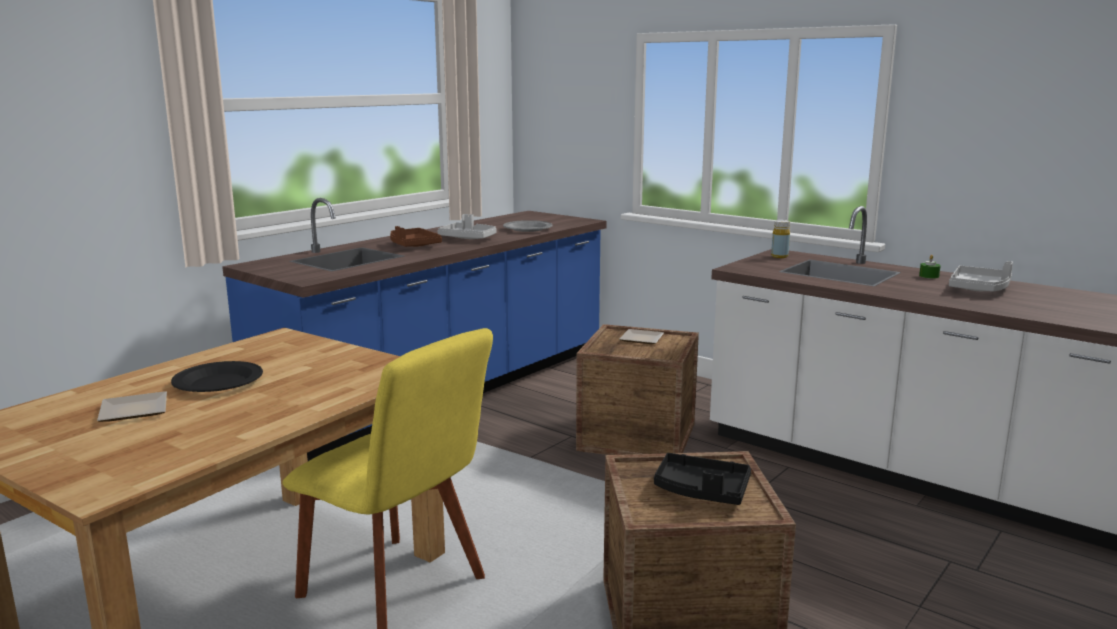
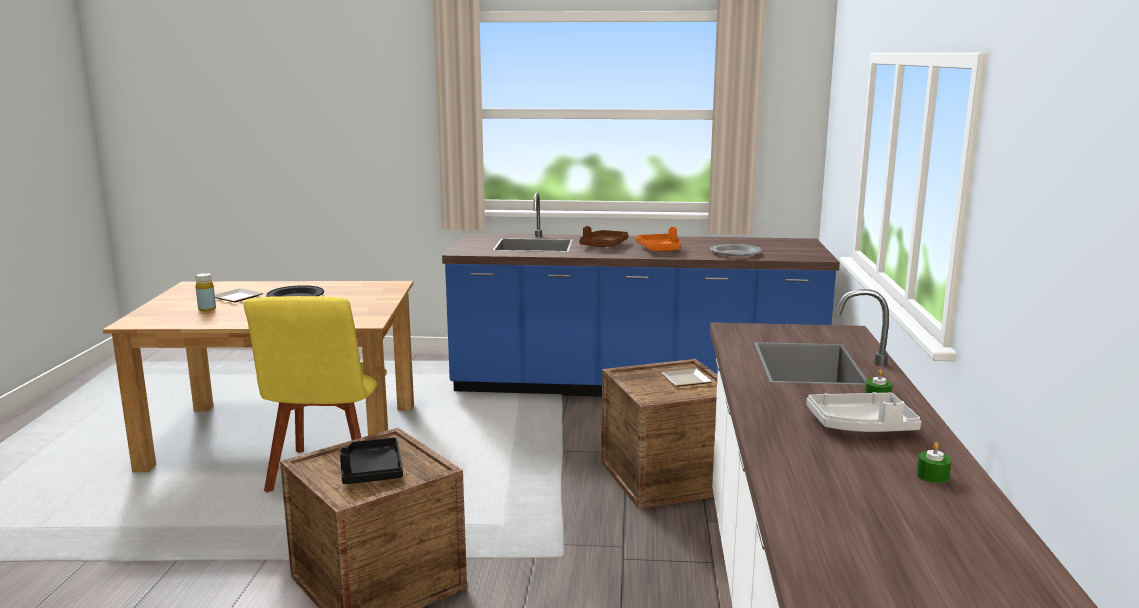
camera: 55 degrees right, 0 degrees up
grey tray [438,214,496,239] -> orange tray [636,227,681,251]
yellow bottle [771,220,790,258] -> yellow bottle moved to [195,273,216,312]
none -> green candle [916,442,951,483]

